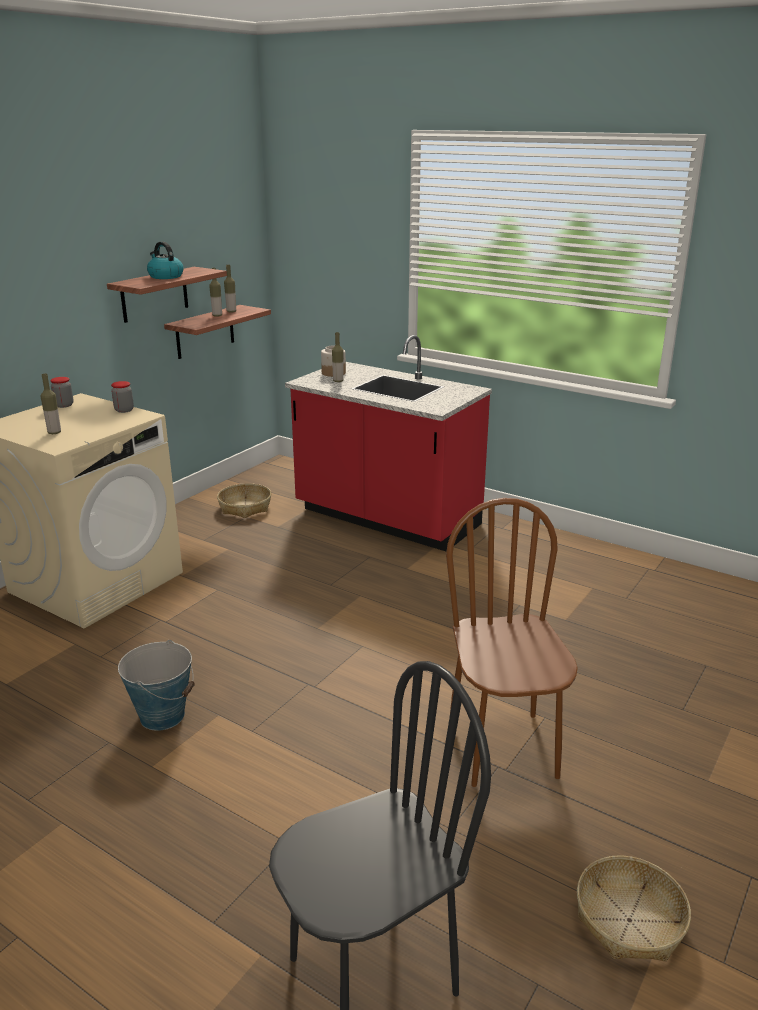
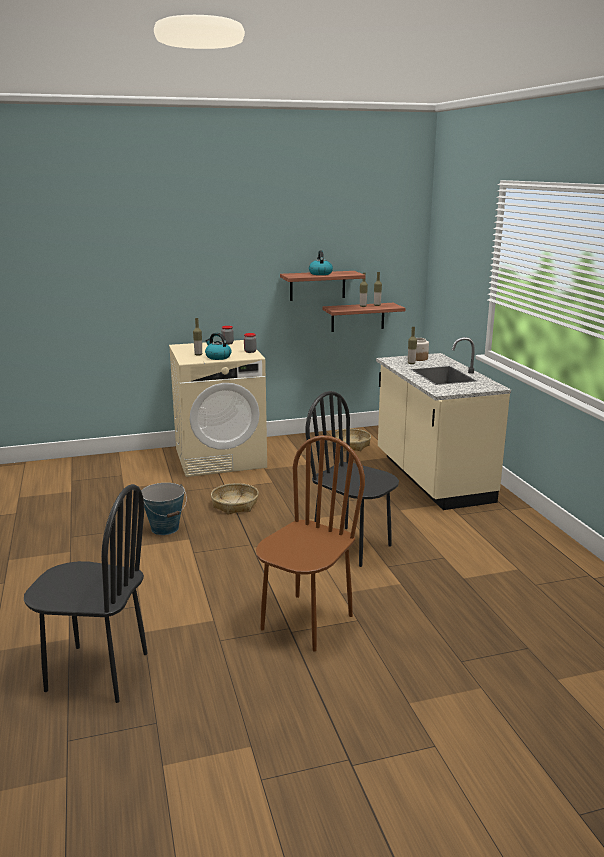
camera: 40 degrees right, 5 degrees down
red counter [285,335,492,551] -> beige counter [376,337,511,510]
basket [577,855,691,961] -> basket moved to [211,483,259,515]
none -> kettle [205,333,231,360]
none -> black chair [305,391,399,567]

